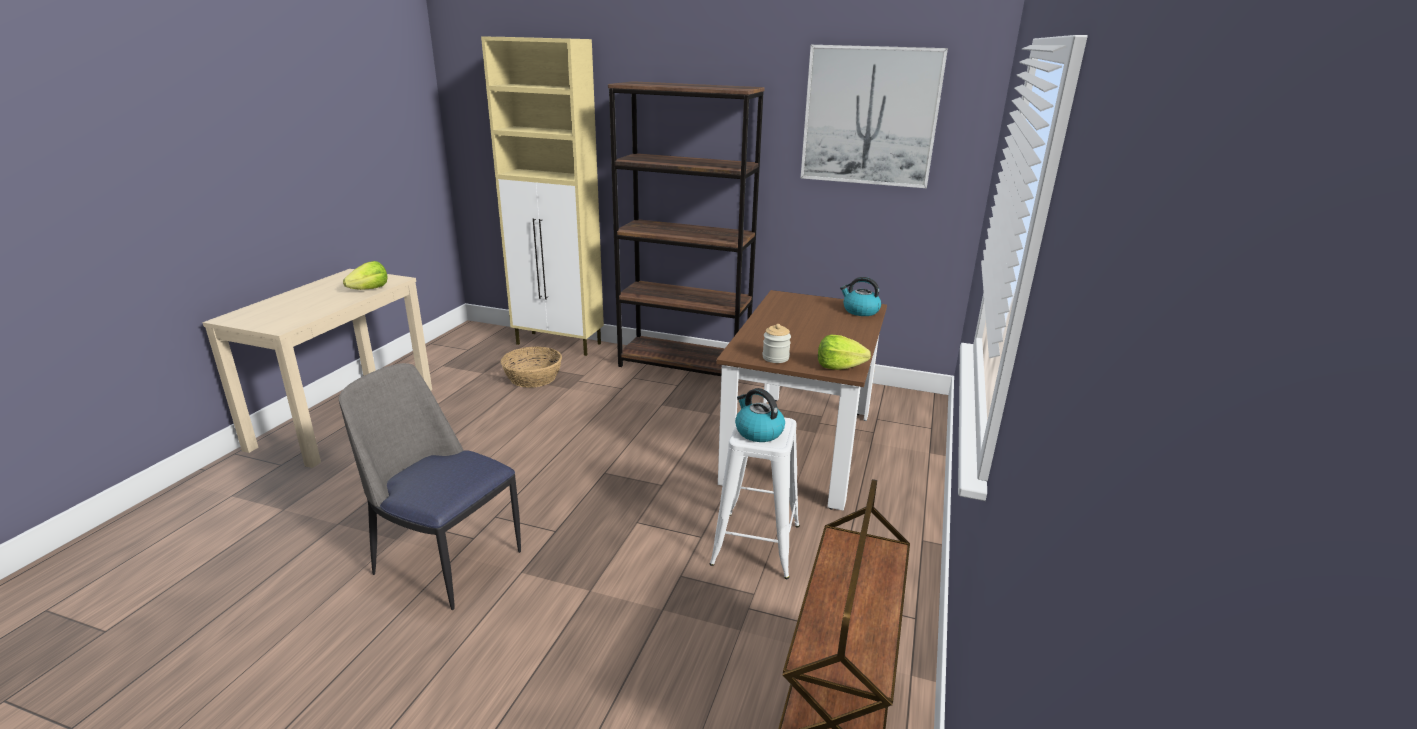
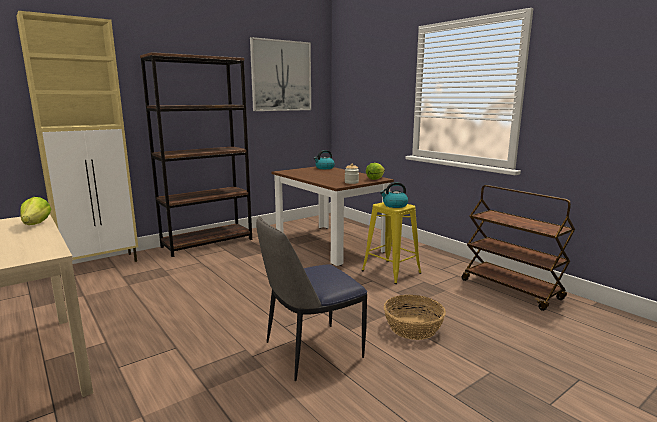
camera: 55 degrees left, 10 degrees down
basket [500,347,562,388] -> basket moved to [384,295,446,340]
white stool [709,418,800,579] -> yellow stool [361,202,421,284]

